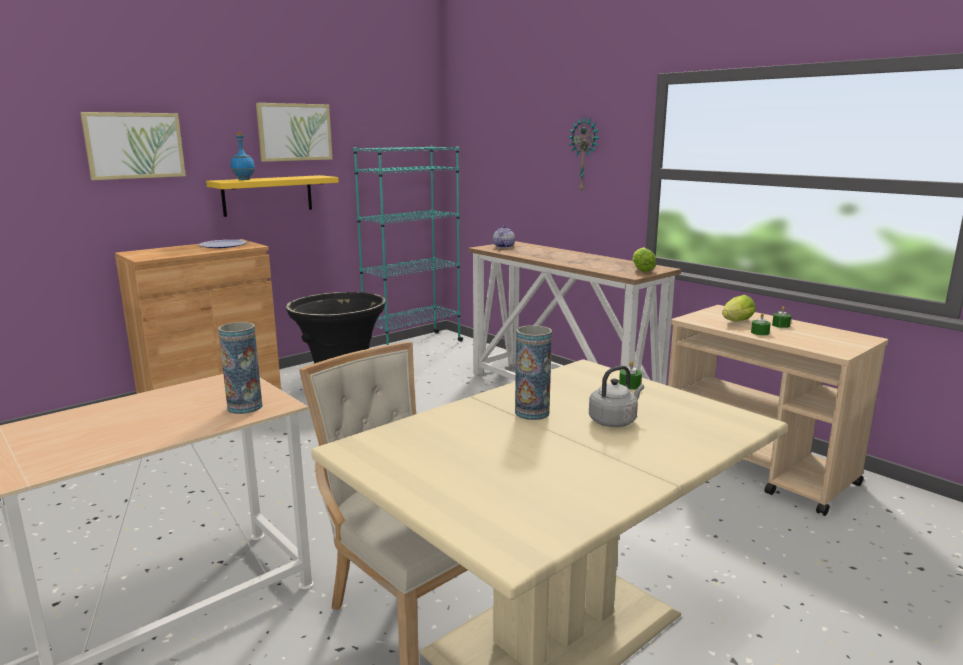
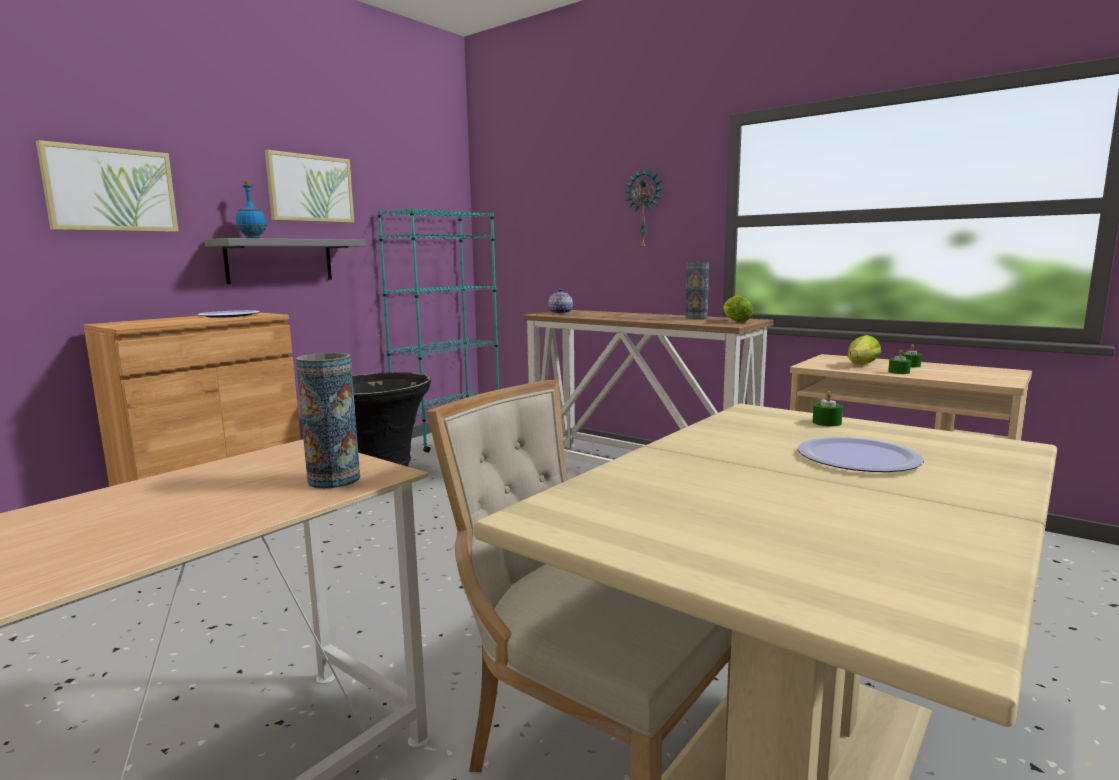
camera: 10 degrees left, 5 degrees down
yellow shelf [206,175,339,217] -> grey shelf [205,238,366,284]
vase [515,325,552,420] -> vase moved to [685,263,709,319]
grey kettle [589,365,644,427] -> plate [798,437,924,472]

